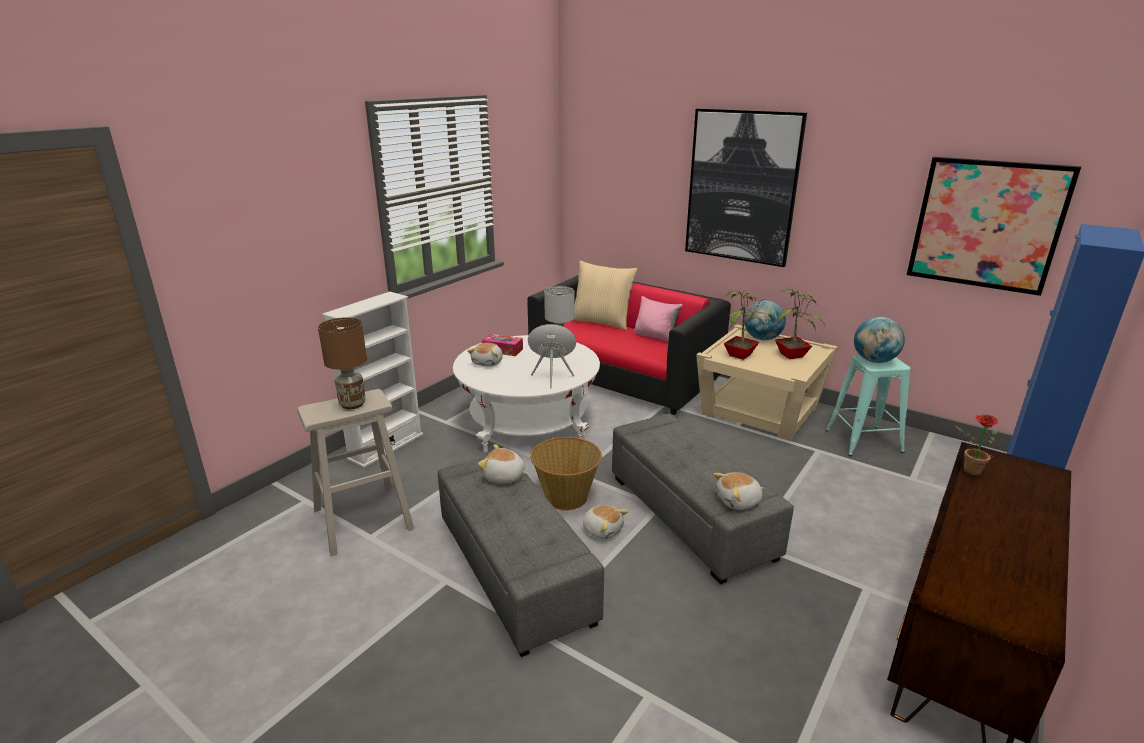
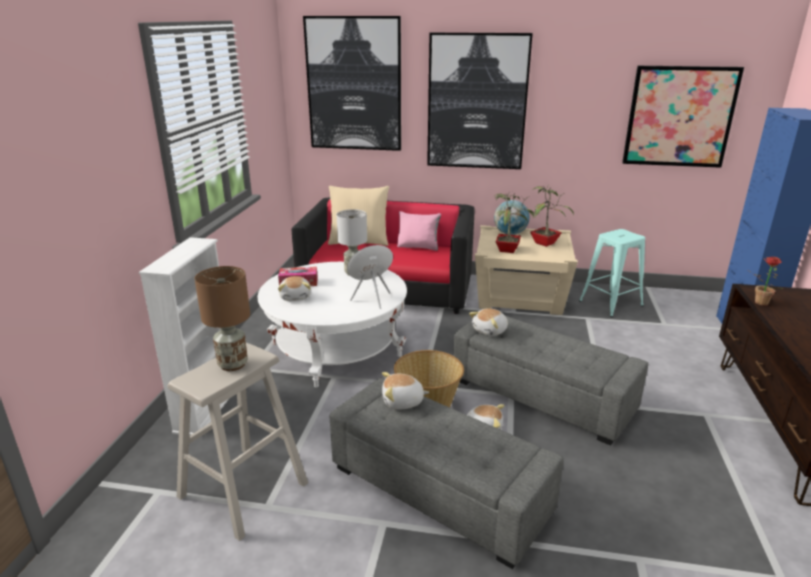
camera: 25 degrees left, 0 degrees up
plush toy [713,472,763,510] -> plush toy moved to [469,308,508,336]
globe [854,317,905,363] -> none
none -> picture [303,16,401,151]

